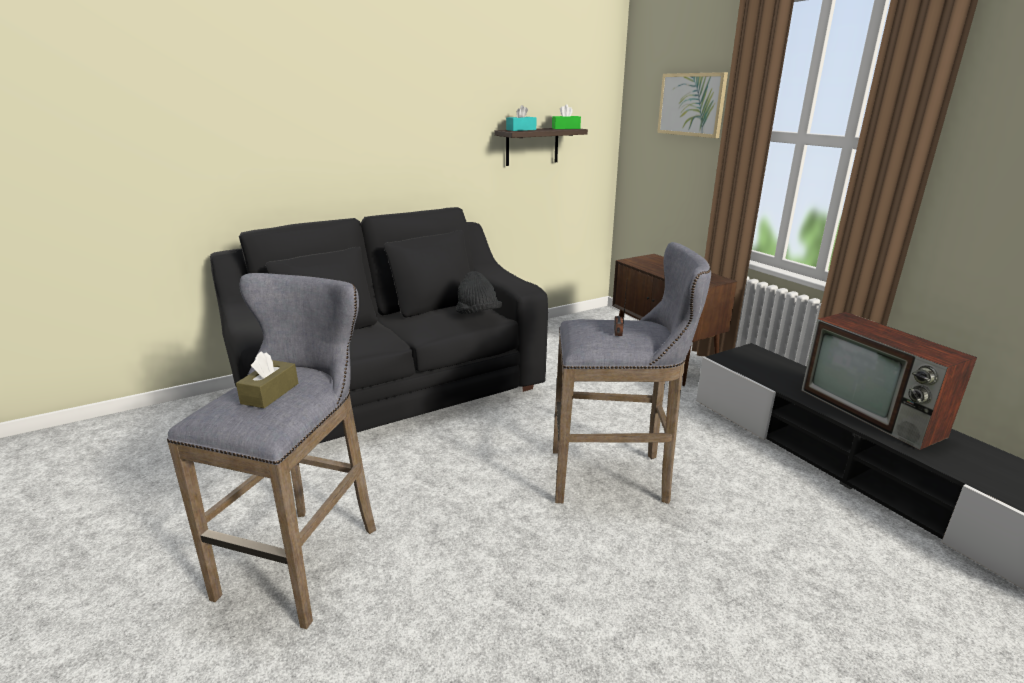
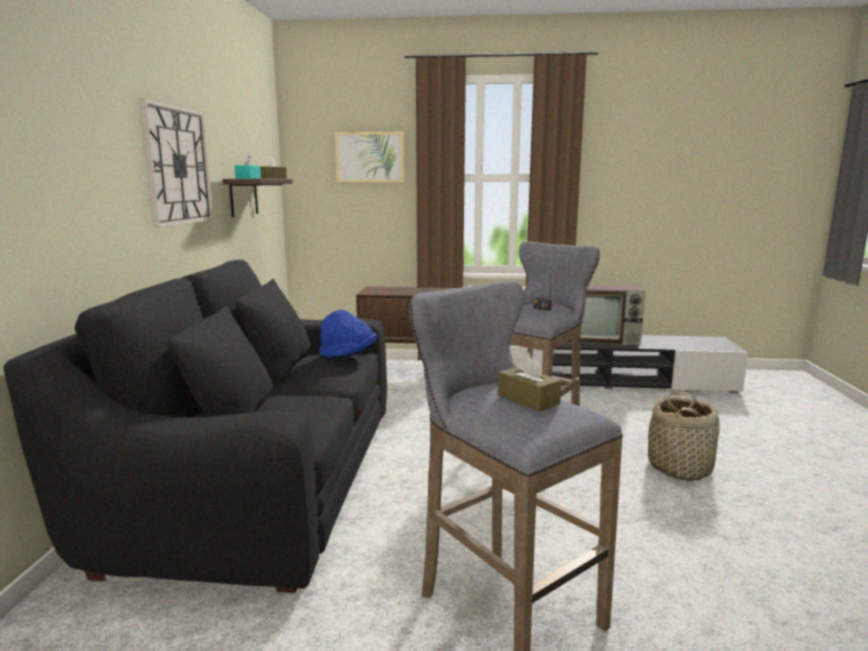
camera: 55 degrees left, 10 degrees down
black hat [456,271,502,314] -> blue hat [319,310,377,357]
green tissue box [552,104,581,129] -> brown tissue box [260,155,287,179]
none -> wall clock [139,98,213,228]
none -> basket [648,392,719,481]

